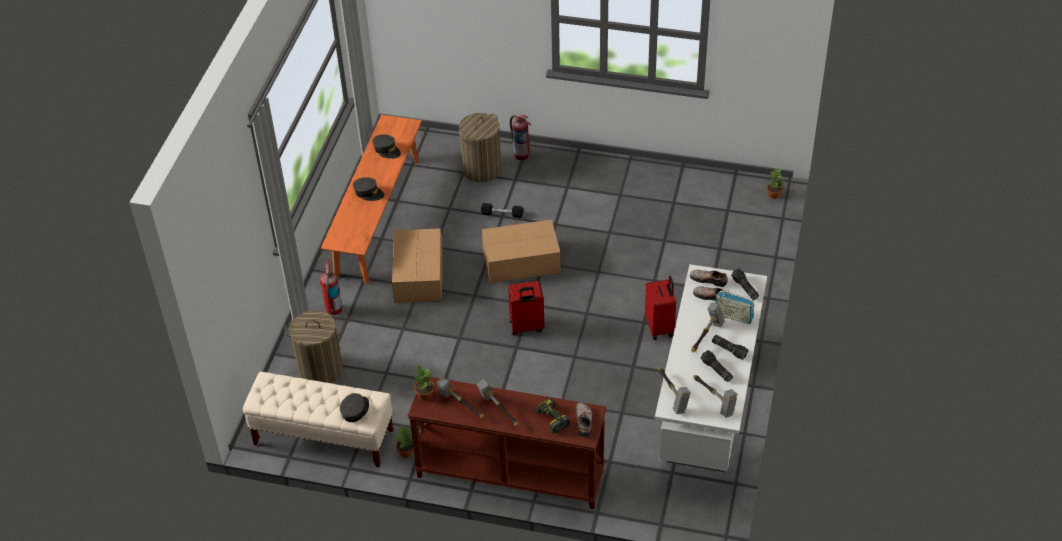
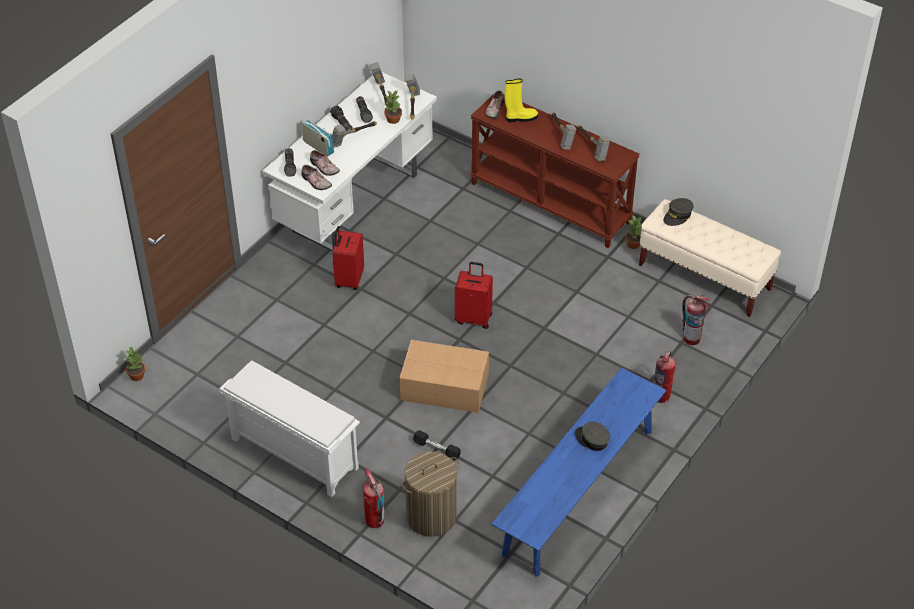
camera: 160 degrees left, 0 degrees up
laundry basket [285,310,343,383] -> fire extinguisher [682,295,711,345]
orange bench [321,115,422,284] -> blue bench [492,368,666,576]
grey cap [372,134,401,159] -> none
cardboard box [392,228,442,303] -> none
potted plant [414,365,434,400] -> potted plant moved to [384,91,402,124]
power drill [534,398,570,433] -> yellow boot [505,79,538,122]
none -> white shoe rack [219,361,360,497]

